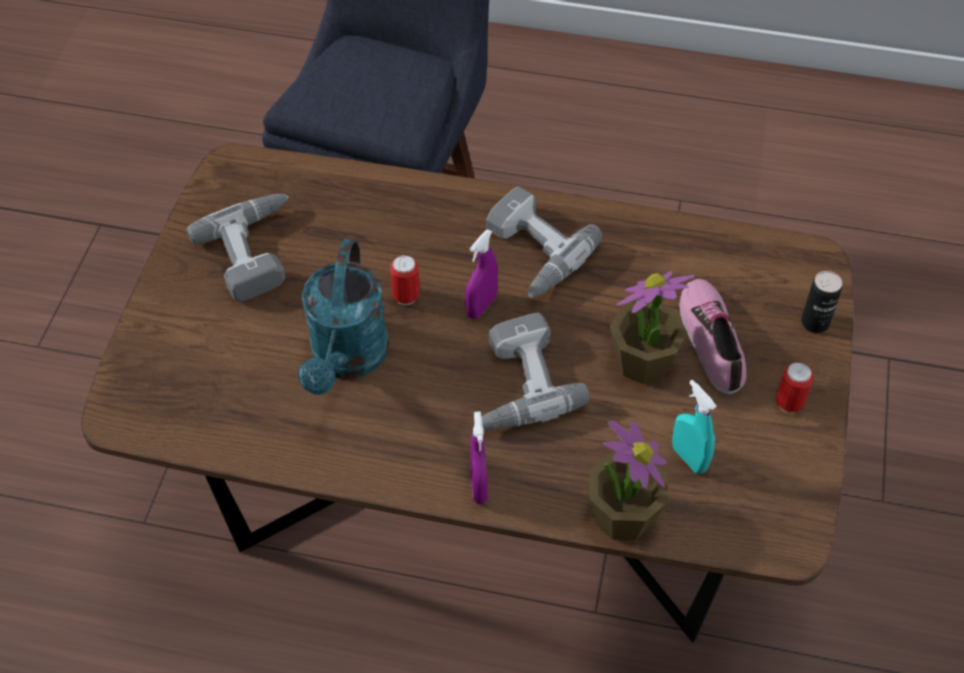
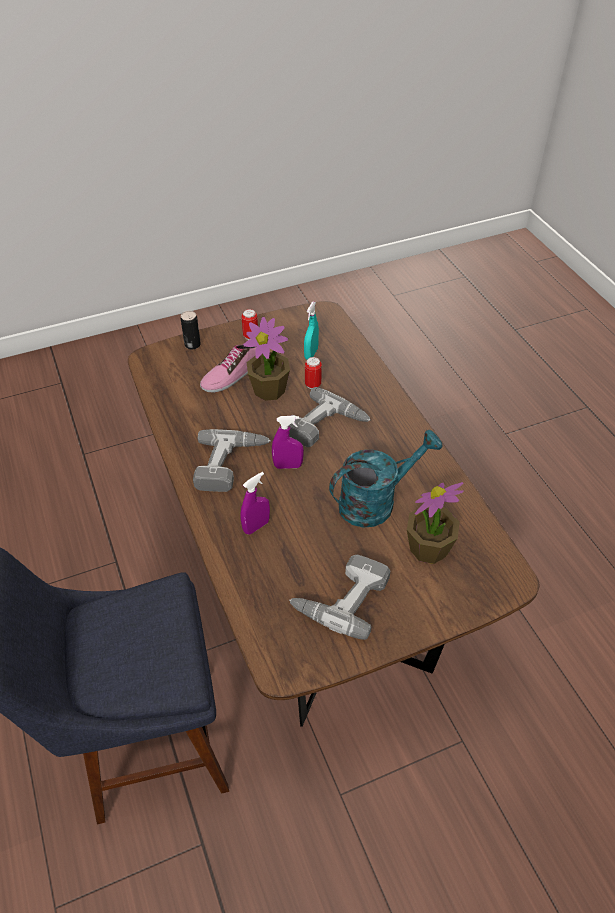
camera: 125 degrees left, 5 degrees down
can [390,255,420,305] -> can moved to [305,357,322,389]
purple spray bottle [470,411,488,504] -> purple spray bottle moved to [241,472,270,535]
potted plant [589,420,668,540] -> potted plant moved to [407,482,464,564]

